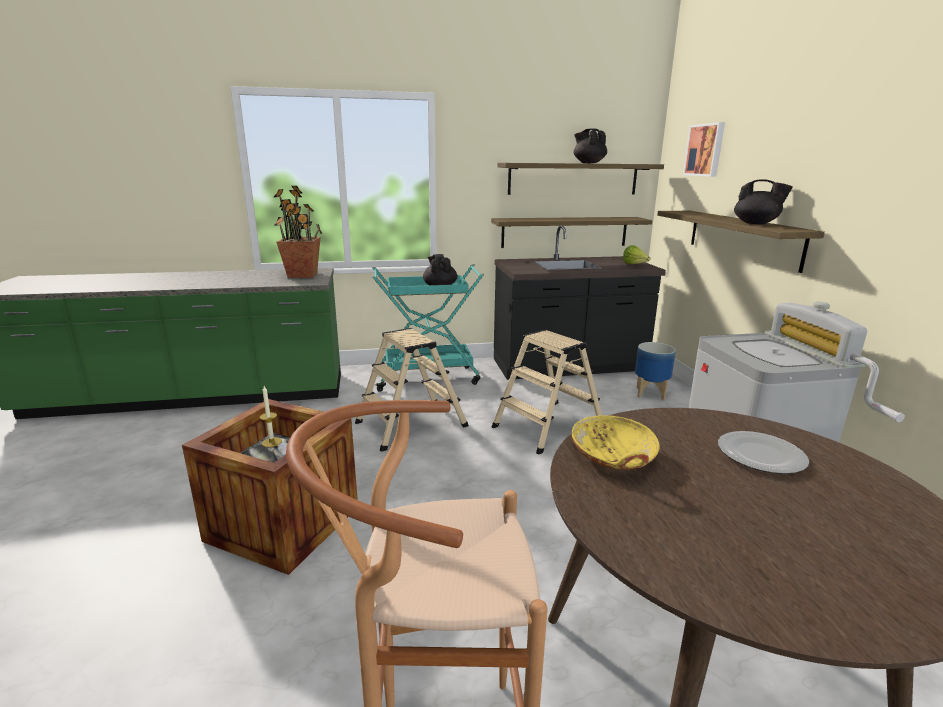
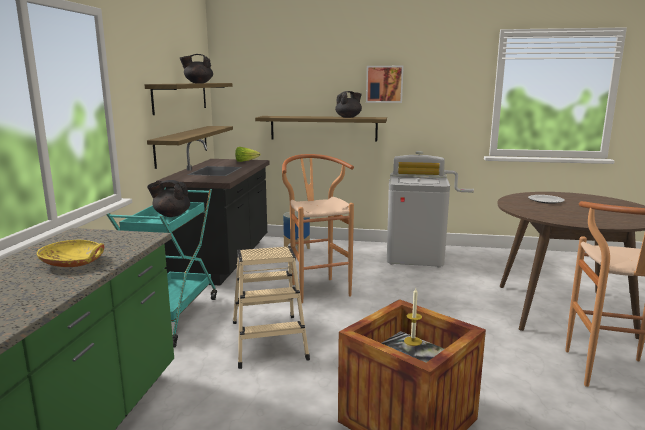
camera: 70 degrees left, 5 degrees down
potted plant [274,186,322,278] -> none
beige step ladder [492,329,602,454] -> brown stool [282,154,354,303]
yellow bowl [572,415,660,470] -> yellow bowl moved to [37,240,104,267]
picture [683,122,725,177] -> picture moved to [366,66,404,103]

